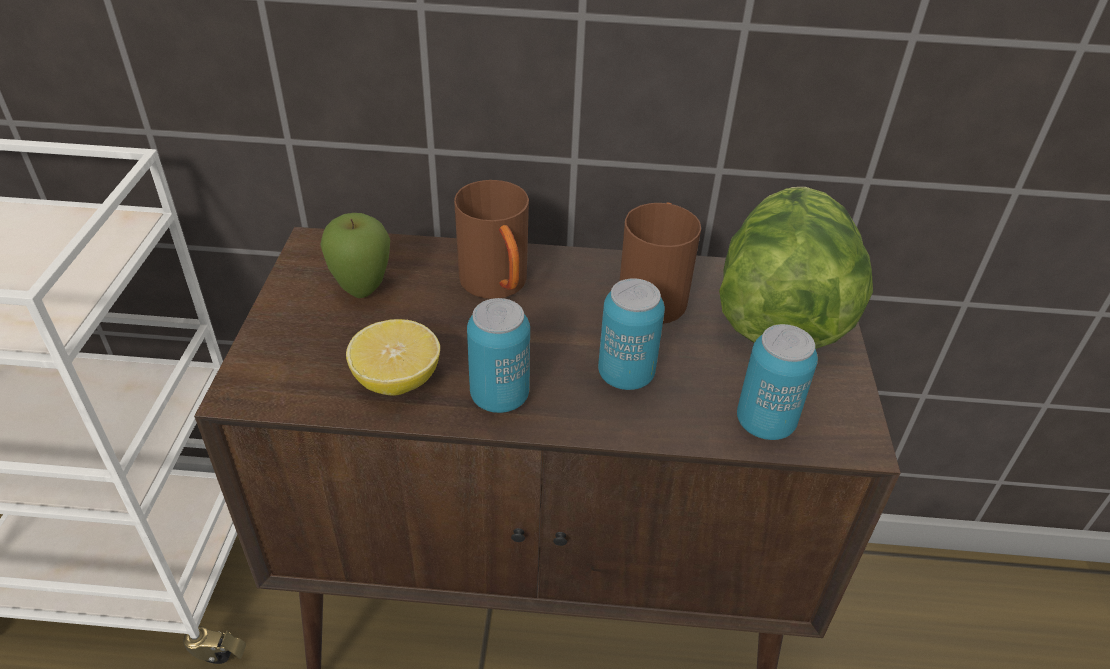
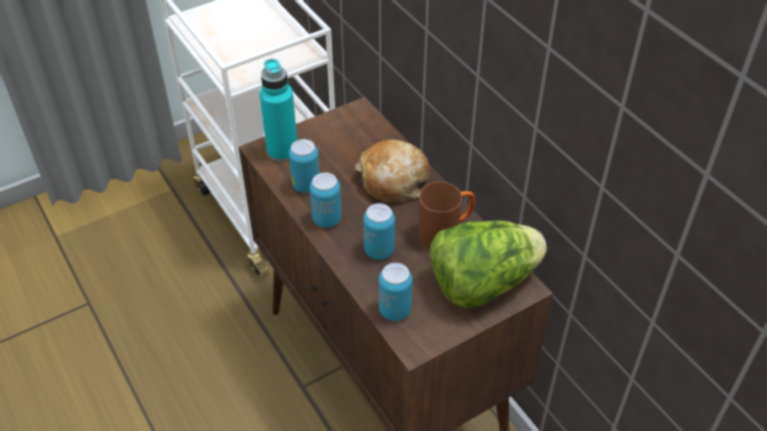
camera: 55 degrees right, 5 degrees up
apple [320,213,390,298] -> none
lemon [346,319,440,396] -> can [289,139,320,193]
brown mug [454,180,529,299] -> bread [355,140,430,202]
none -> turquoise bottle [259,59,297,162]

